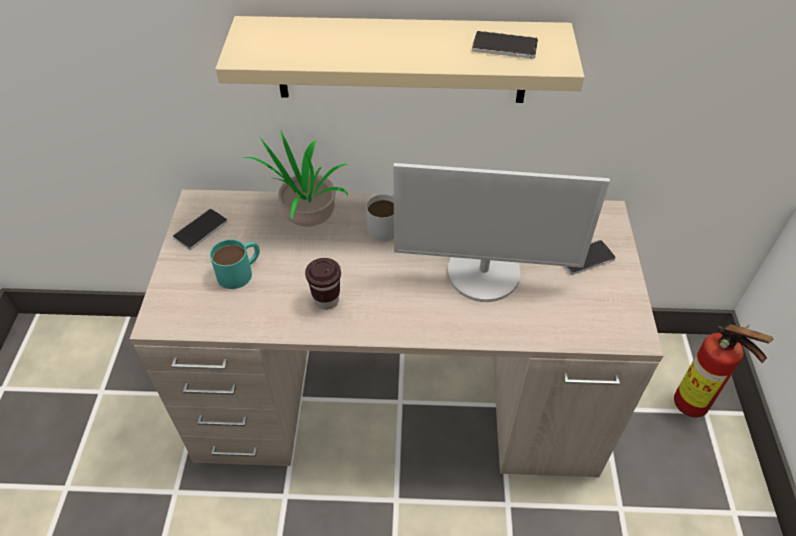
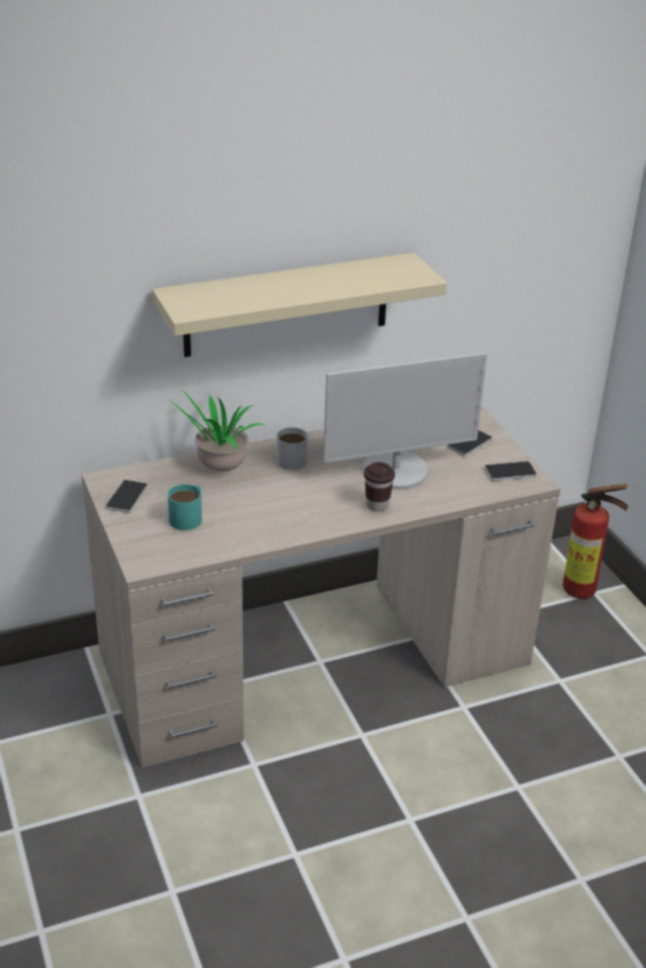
camera: 25 degrees left, 15 degrees down
brown cup [305,258,341,310] -> brown cup moved to [364,462,395,512]
phone [472,31,538,59] -> phone moved to [484,461,537,481]

